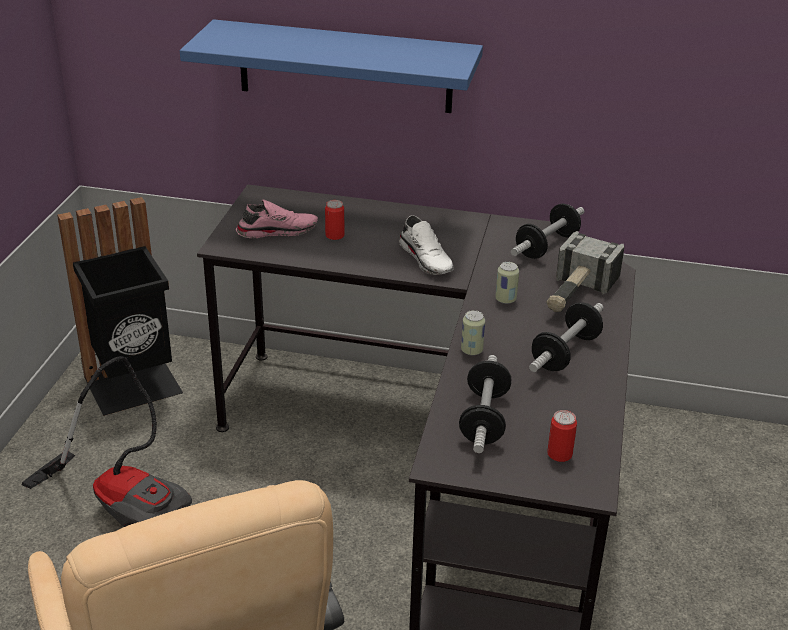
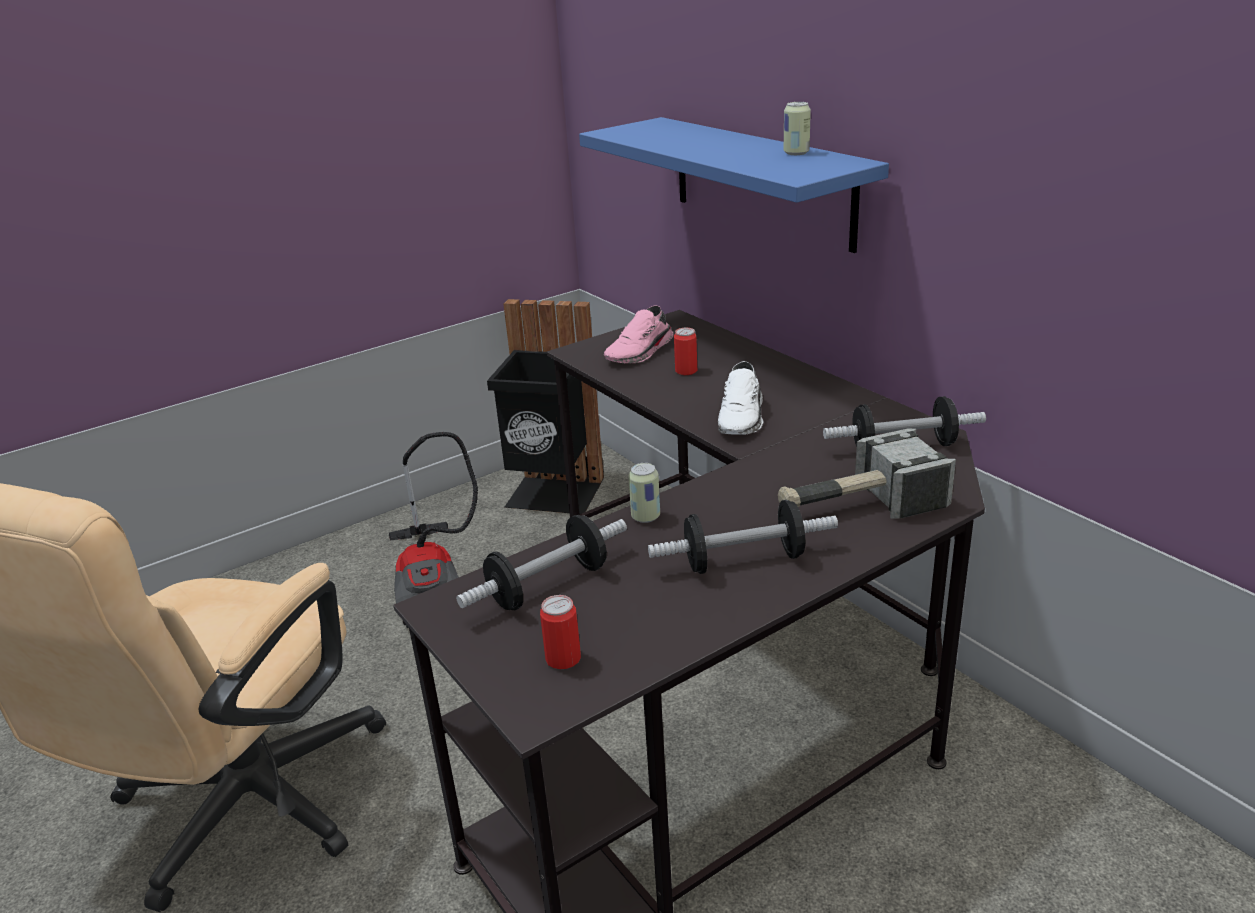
camera: 45 degrees right, 5 degrees down
pink shoe [236,199,318,238] -> pink shoe turned 105 degrees clockwise [604,305,673,363]
can [495,262,519,304] -> can moved to [784,102,811,155]

